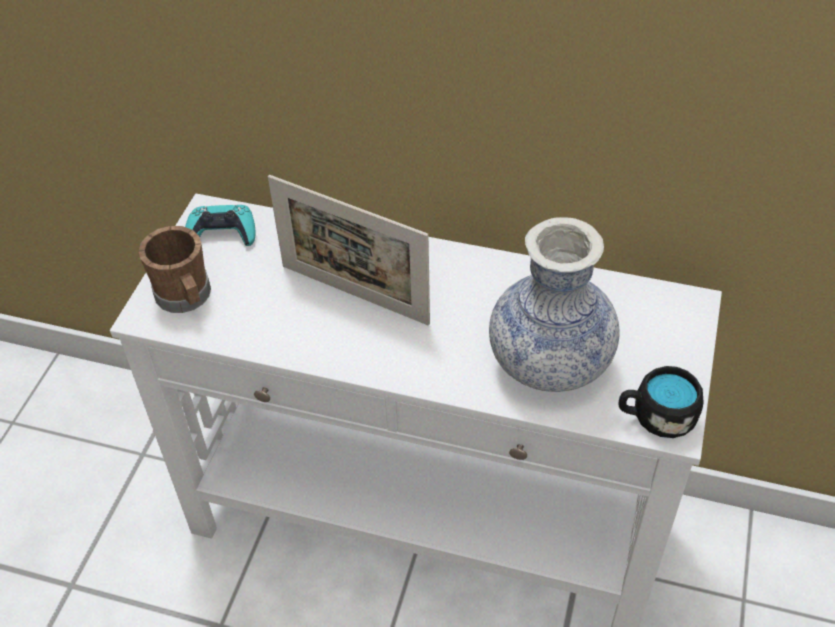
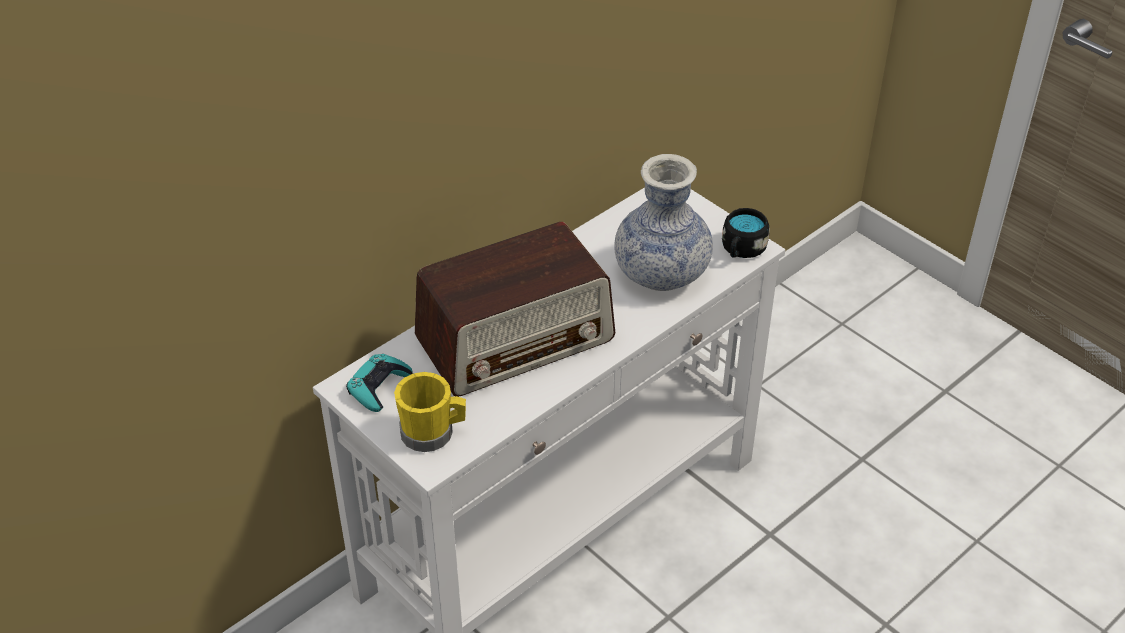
camera: 60 degrees left, 5 degrees down
brown mug [139,226,211,313] -> yellow mug [394,372,466,452]
picture frame [268,175,430,325] -> radio [415,222,615,397]

